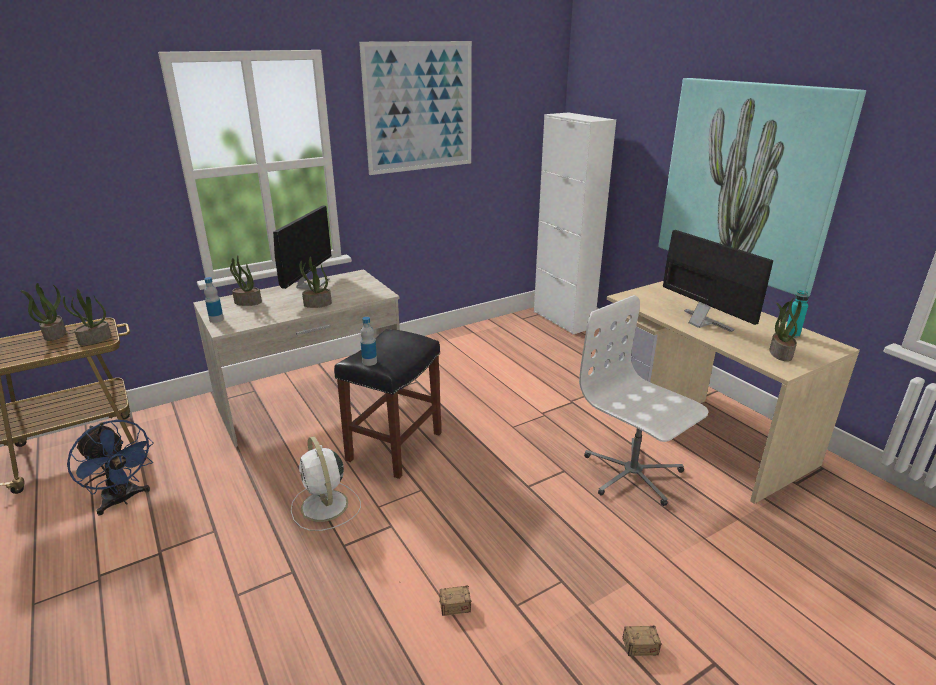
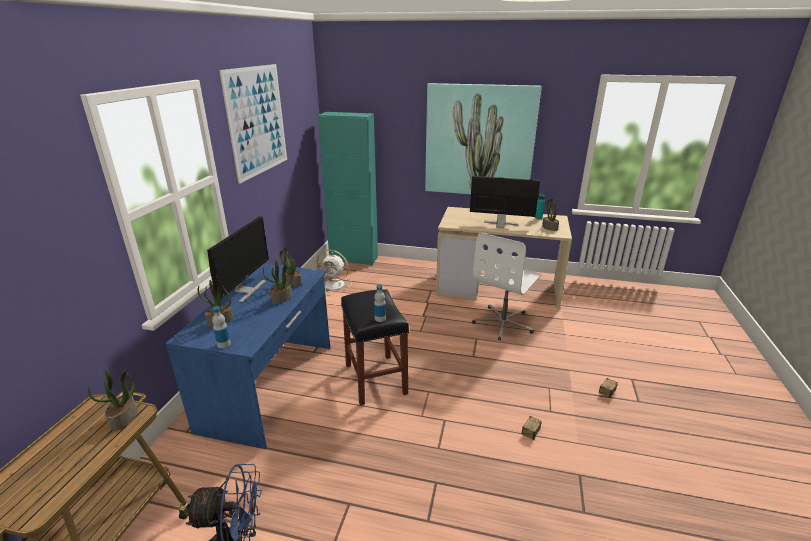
camera: 45 degrees left, 0 degrees up
potted plant [20,283,66,341] -> potted plant moved to [279,246,302,287]
beige desk [193,269,403,447] -> blue desk [166,264,330,449]
monitor [273,205,332,297] -> monitor turned 45 degrees clockwise [207,216,269,303]
white fan [291,436,361,531] -> white fan moved to [317,250,352,293]
white cabinet [534,112,616,335] -> turquoise cabinet [318,112,378,265]
white office chair [579,295,708,506] -> white office chair turned 60 degrees counterclockwise [472,232,541,340]

